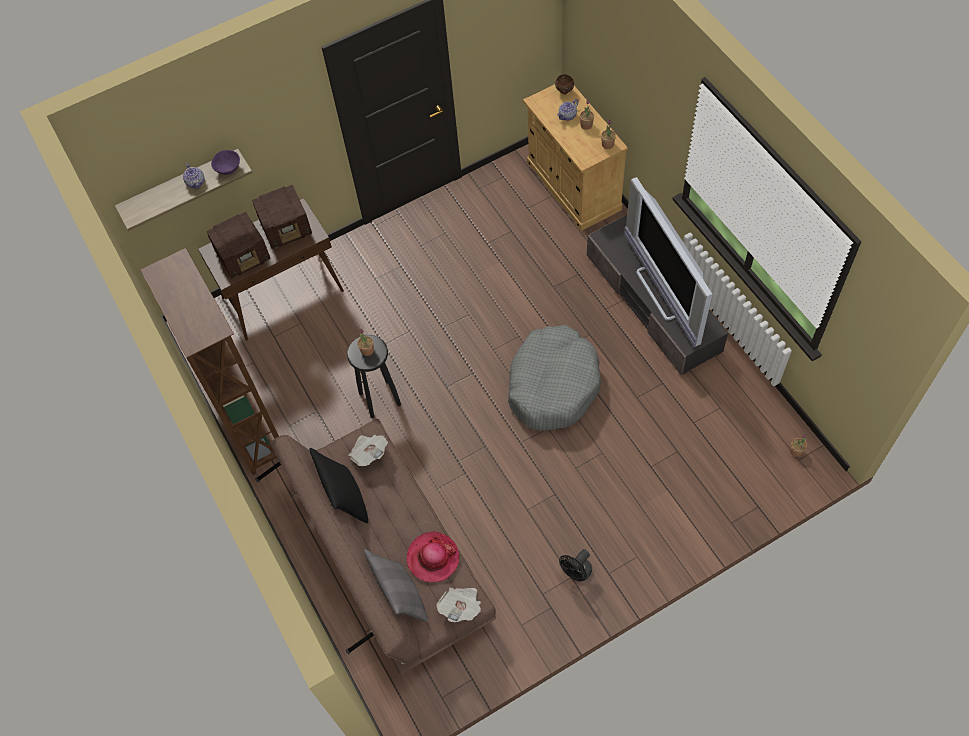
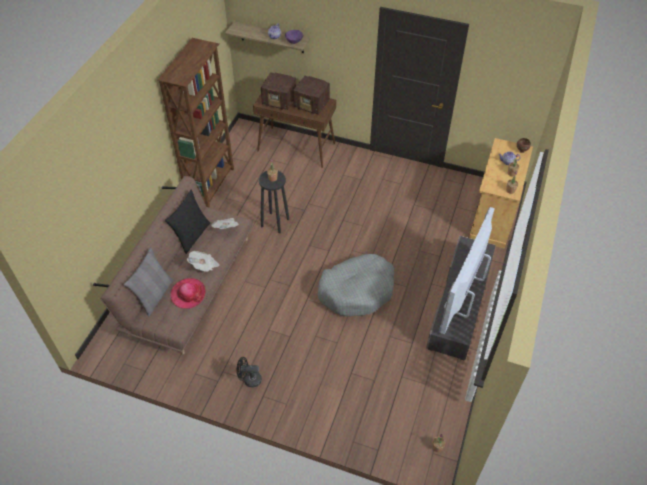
camera: 45 degrees right, 10 degrees down
newspaper [437,588,481,622] -> newspaper moved to [187,251,220,272]

